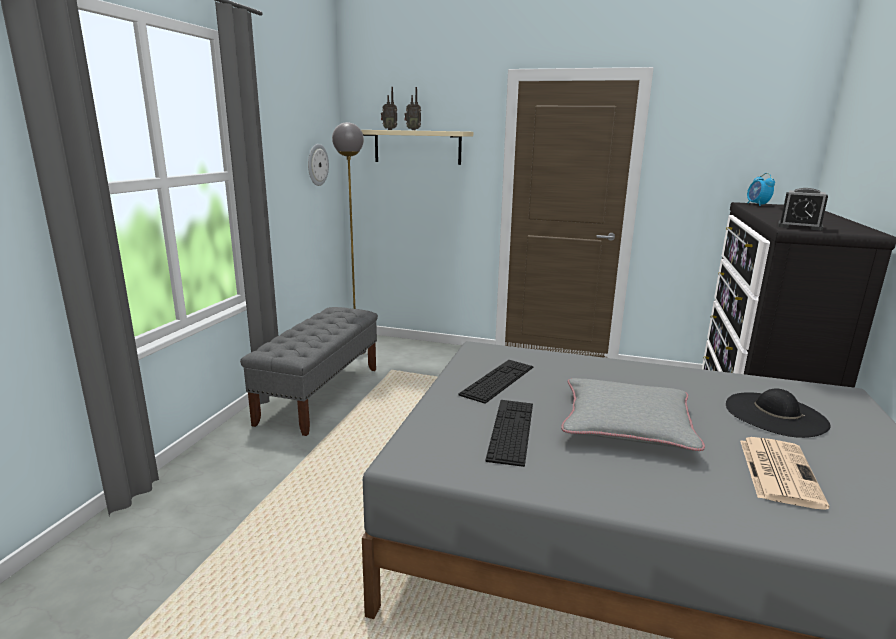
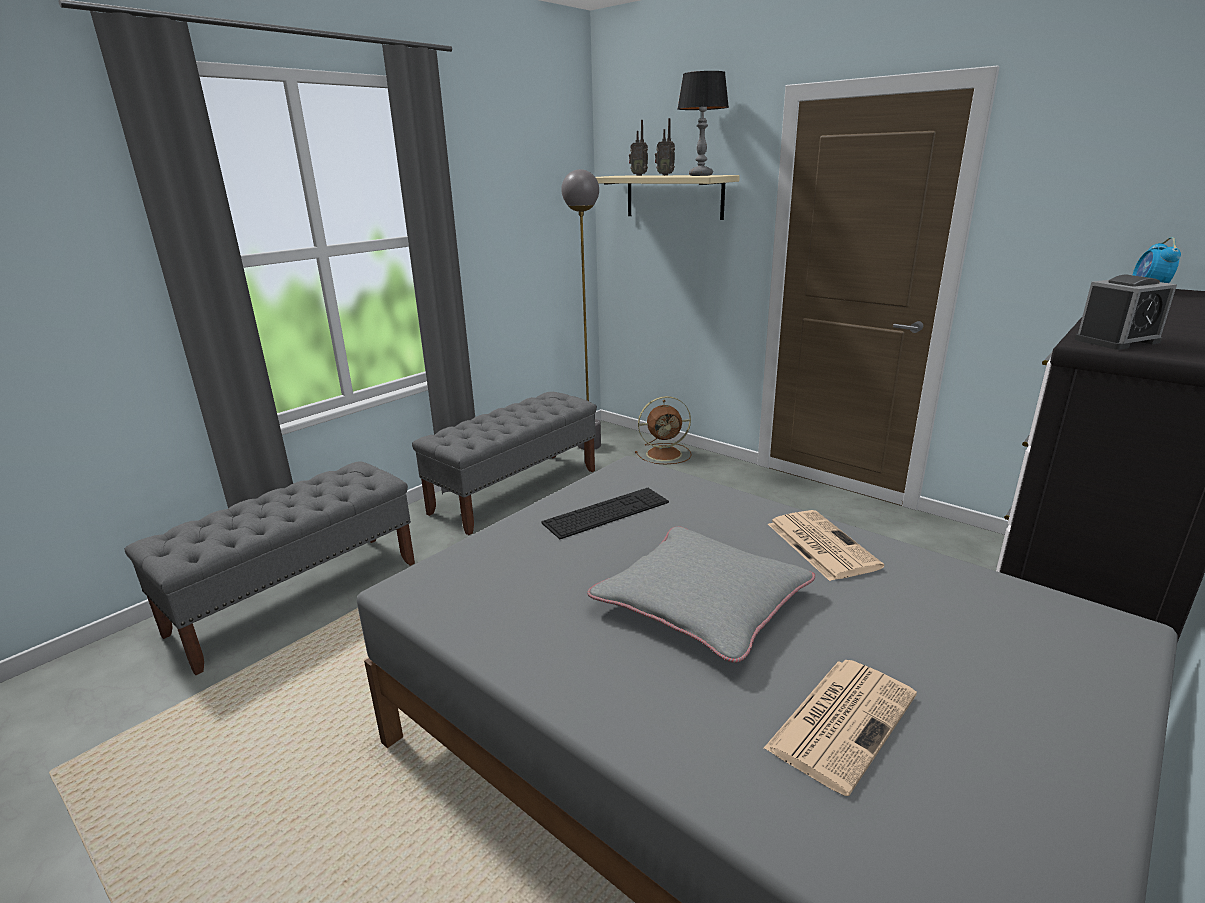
camera: 25 degrees right, 5 degrees up
wall clock [308,144,329,186] -> none
keyboard [485,400,533,467] -> none
black hat [726,388,831,438] -> none
alarm clock [778,188,828,230] -> alarm clock turned 75 degrees counterclockwise [1075,275,1177,350]
none -> grey bench [125,461,415,675]
none -> brown fan [635,396,692,464]
none -> table lamp [678,71,729,176]
none -> newspaper [768,510,884,581]

